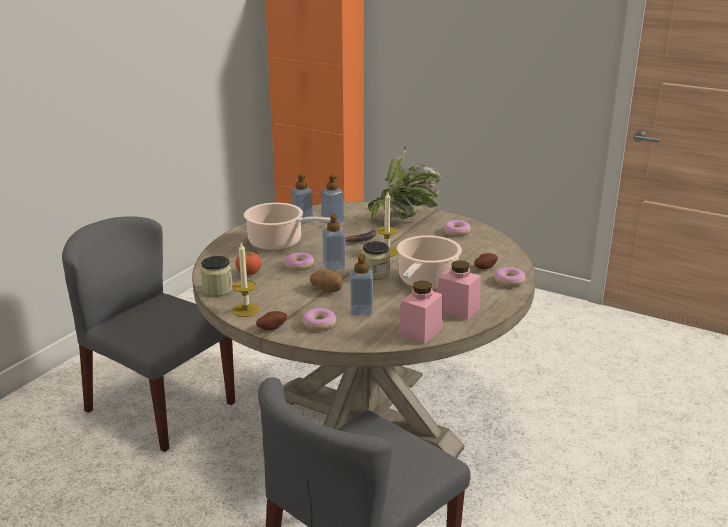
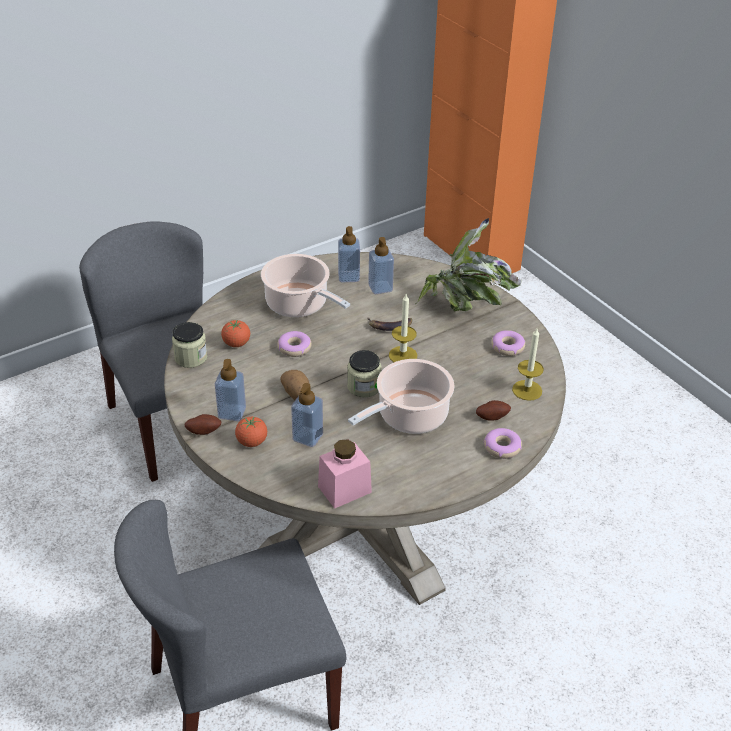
camera: 25 degrees right, 15 degrees up
candle [232,241,260,317] -> candle moved to [512,328,544,401]
donut [302,308,336,331] -> tomato [235,417,267,447]
soap dispenser [322,214,345,270] -> soap dispenser moved to [215,359,246,421]
pink jar [437,260,481,320] -> none

